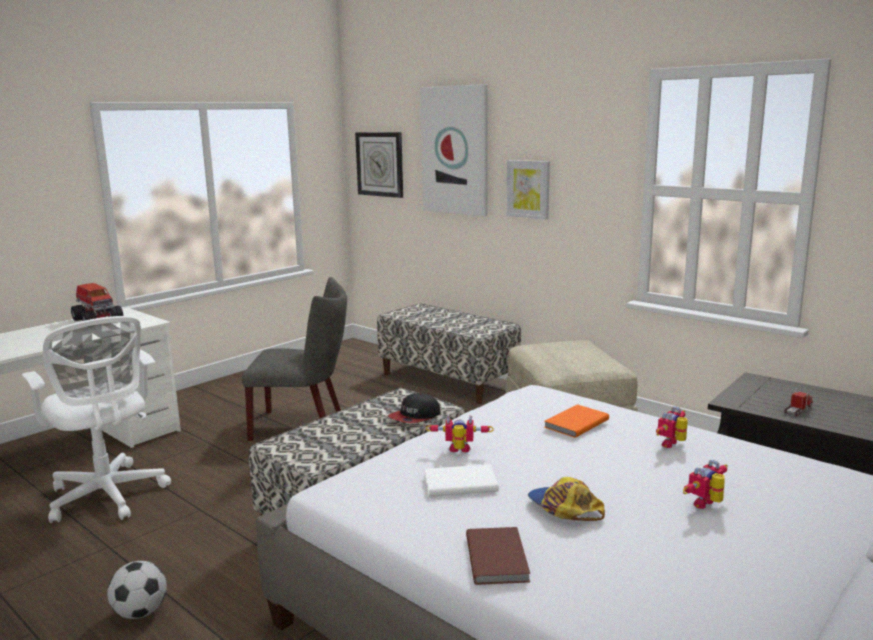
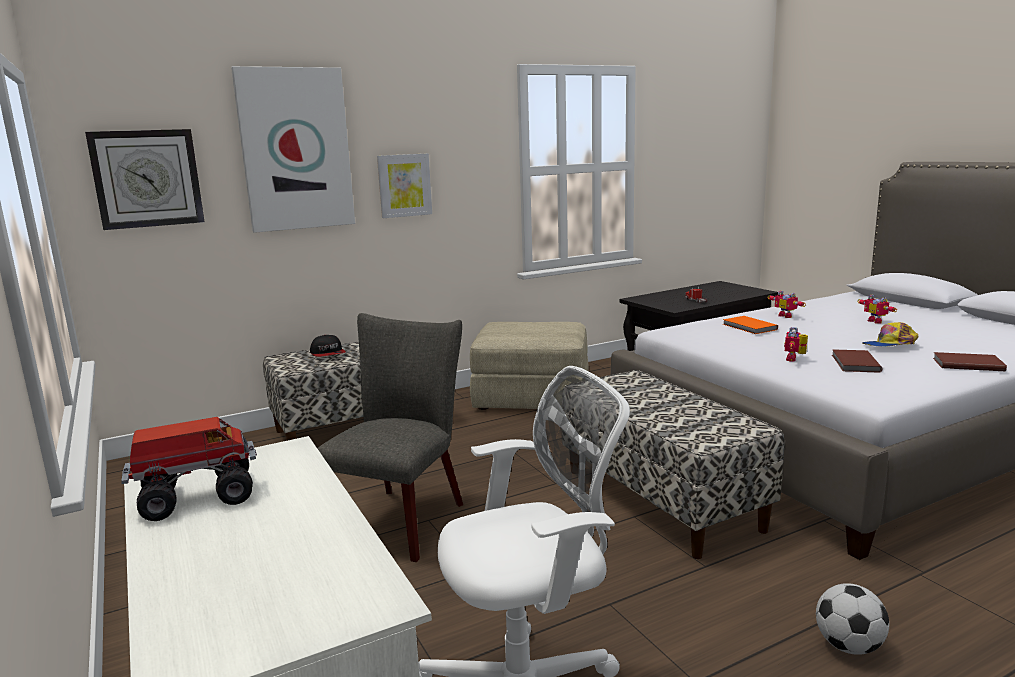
camera: 70 degrees left, 0 degrees up
cap [388,393,440,423] -> cap moved to [310,335,346,357]
white book [424,464,499,497] -> brown book [832,349,882,373]

